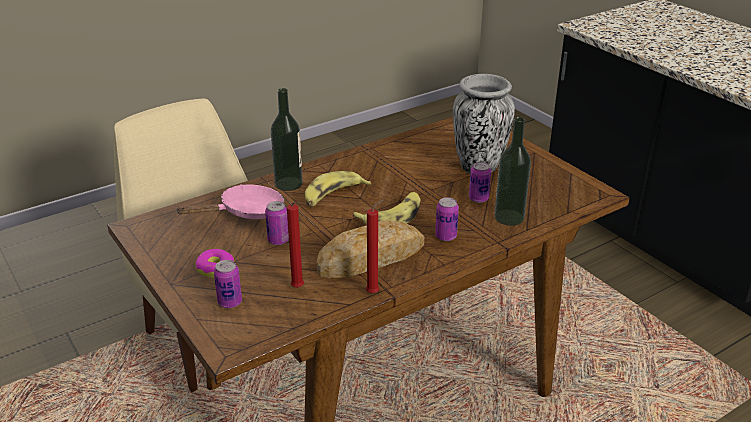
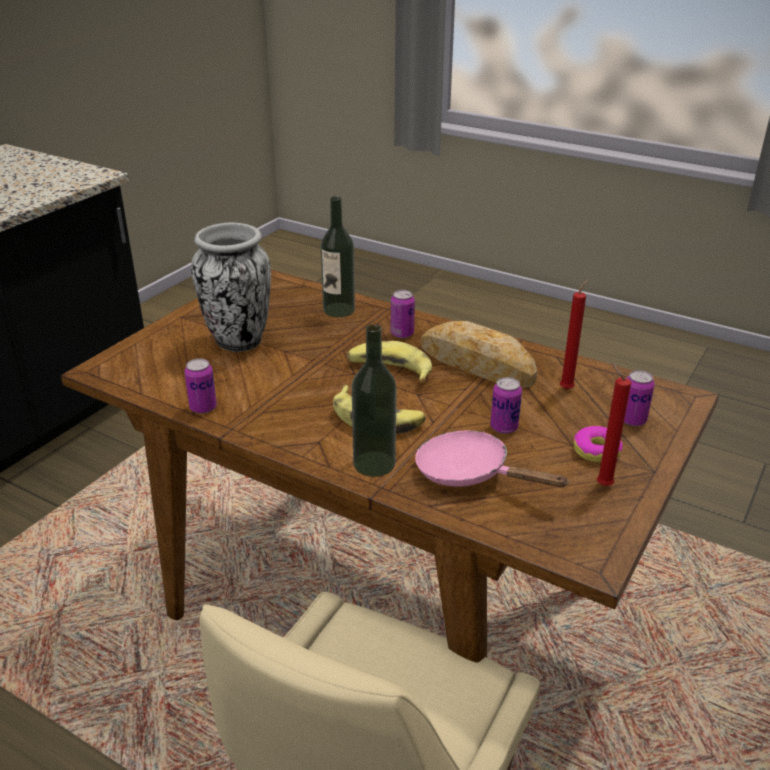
camera: 115 degrees left, 0 degrees up
red candle [366,200,383,293] -> red candle moved to [597,363,631,486]
can [469,162,491,203] -> can moved to [184,358,217,414]

